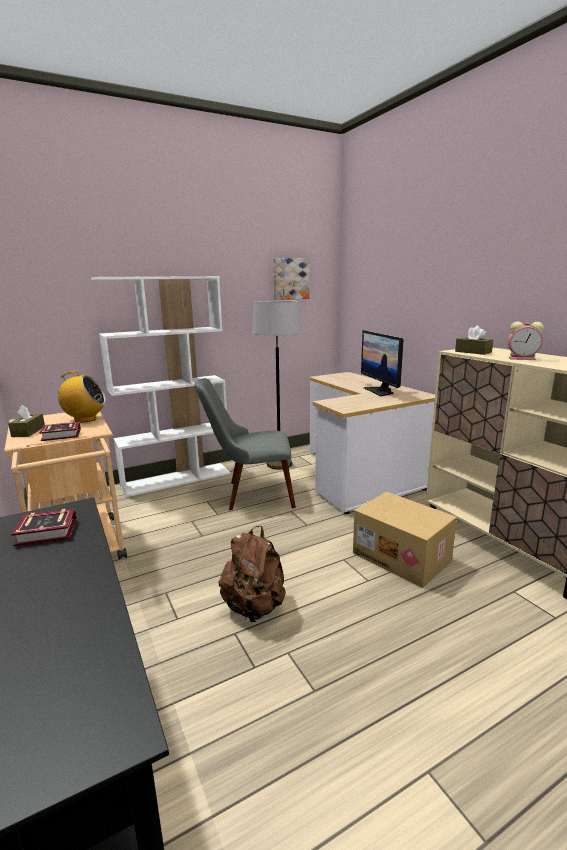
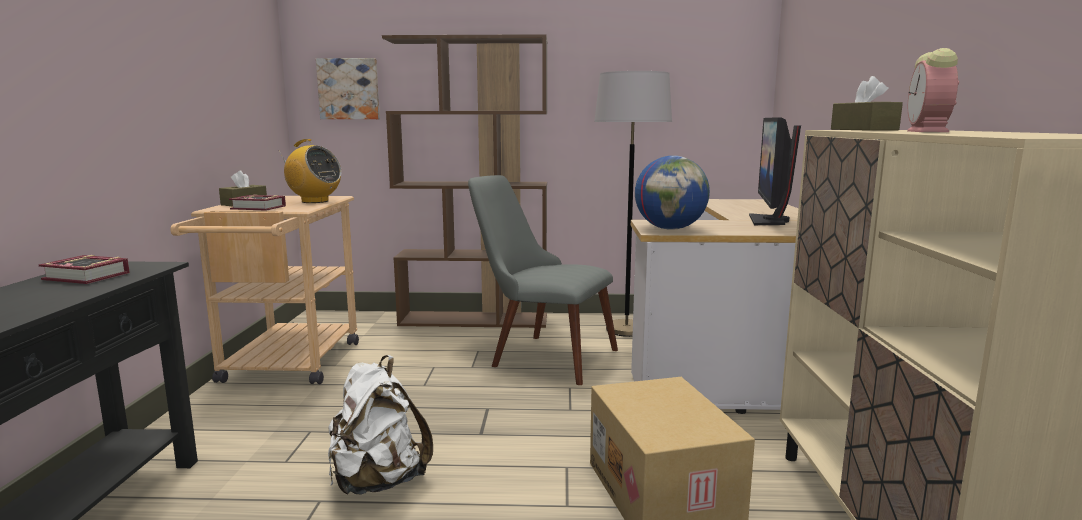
camera: 30 degrees right, 5 degrees down
white bookcase [91,276,231,497] -> brown bookcase [382,34,547,328]
brown backpack [219,525,286,622] -> white backpack [328,355,433,495]
picture [273,258,310,300] -> picture moved to [316,58,380,119]
alarm clock [507,321,544,360] -> alarm clock turned 60 degrees clockwise [907,48,959,132]
none -> globe [635,156,710,230]

